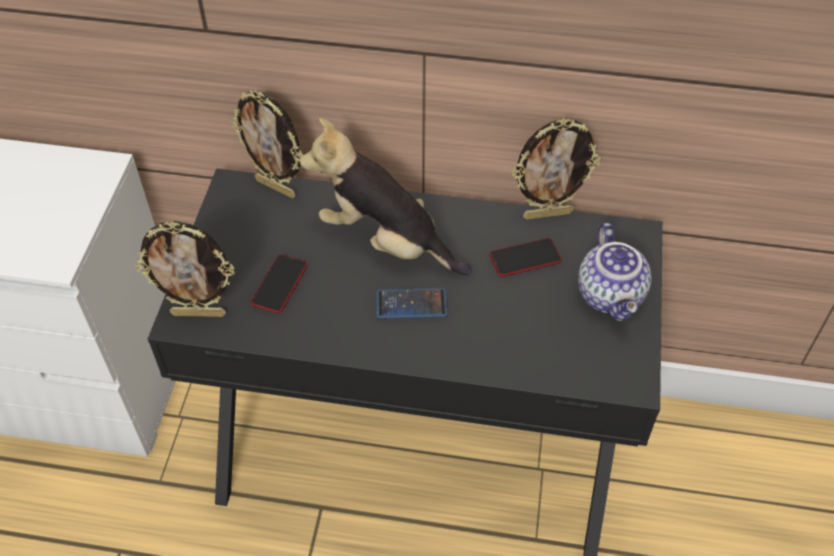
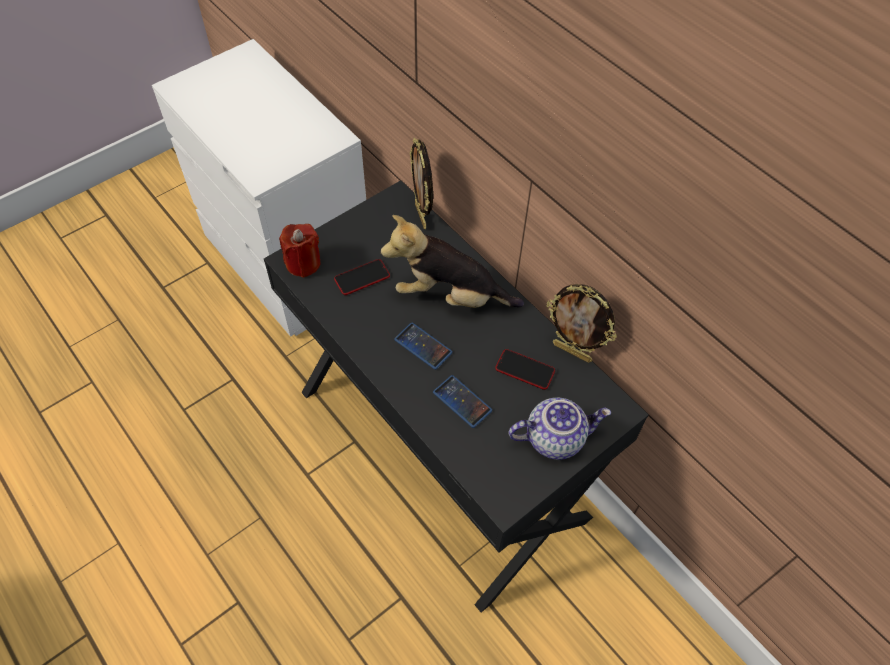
camera: 40 degrees right, 5 degrees up
picture frame [135,221,234,317] -> red candle [279,224,320,278]
plush toy [300,118,472,275] -> plush toy turned 60 degrees counterclockwise [381,215,524,308]
teapot [578,223,652,321] -> teapot turned 135 degrees counterclockwise [509,398,611,460]
none -> phone [433,375,493,428]

